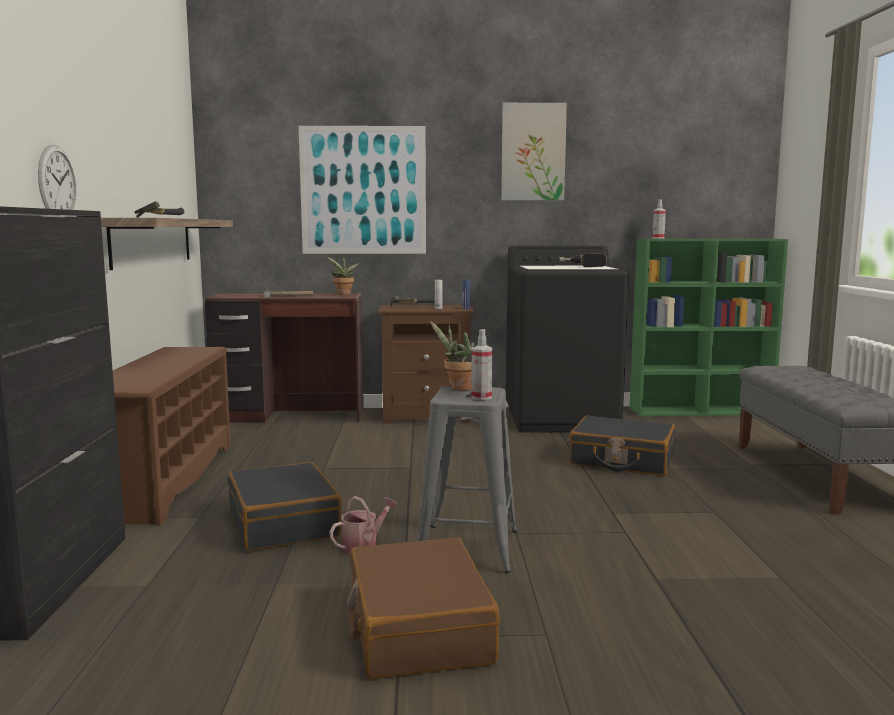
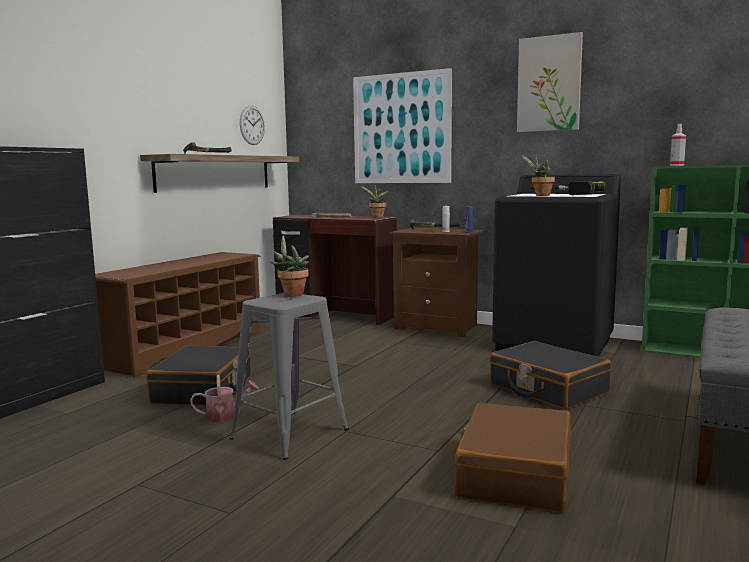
camera: 30 degrees right, 0 degrees up
wall clock [38,145,76,210] -> wall clock moved to [240,105,265,145]
brown suitcase [347,538,500,679] -> brown suitcase moved to [455,403,572,512]
spray bottle [471,329,493,400] -> none
none -> potted plant [521,155,555,196]

